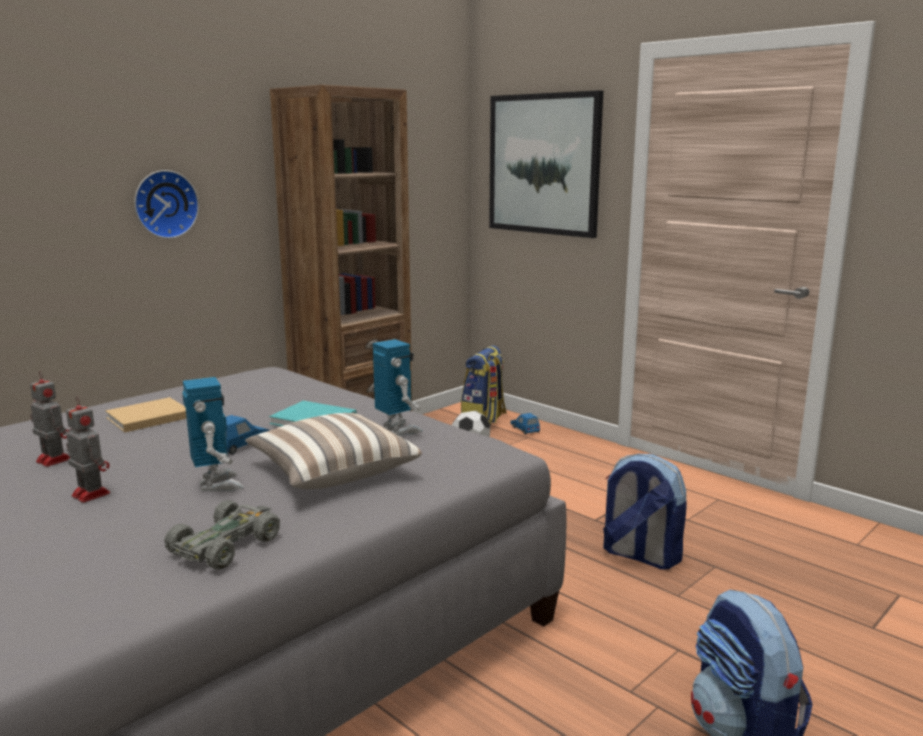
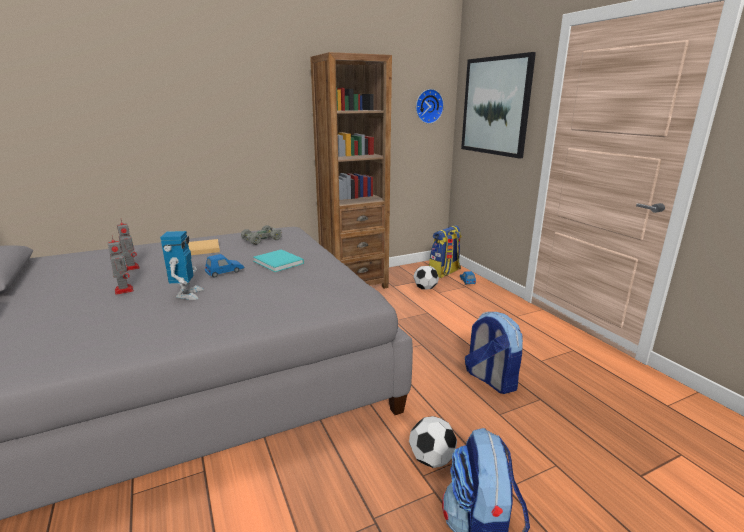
camera: 20 degrees right, 5 degrees up
wall clock [134,170,199,239] -> wall clock moved to [416,89,444,124]
grey toy car [164,500,280,570] -> grey toy car moved to [241,225,282,245]
pillow [245,413,422,489] -> none
toy robot [373,339,422,435] -> none
none -> football [409,416,457,468]

